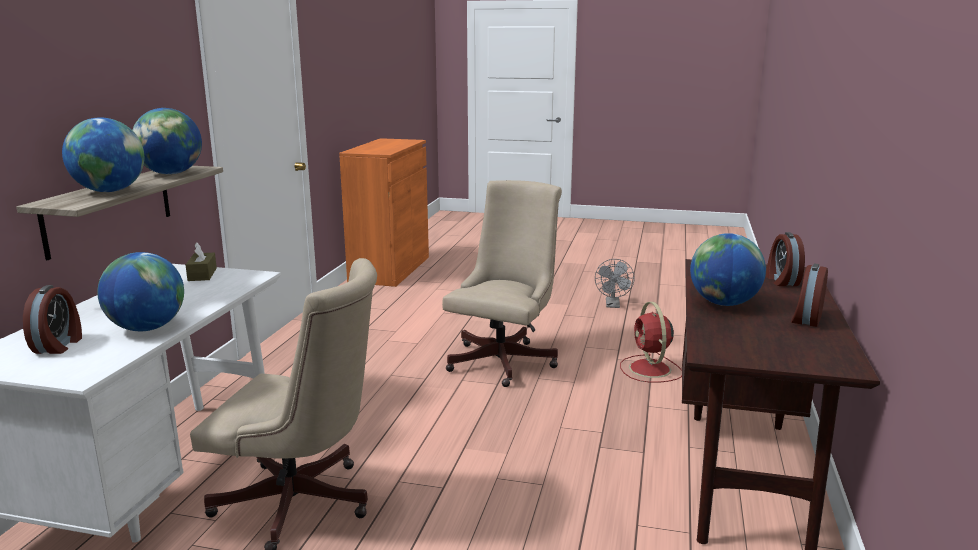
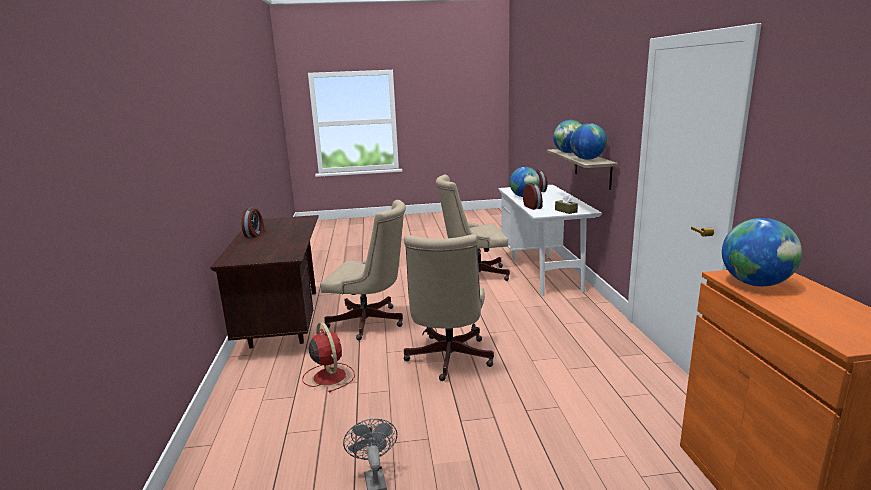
camera: 160 degrees right, 0 degrees up
globe [690,233,766,306] -> globe moved to [722,218,802,287]
alarm clock [766,232,805,286] -> alarm clock moved to [523,183,543,210]
none -> beige office chair [320,200,406,340]

